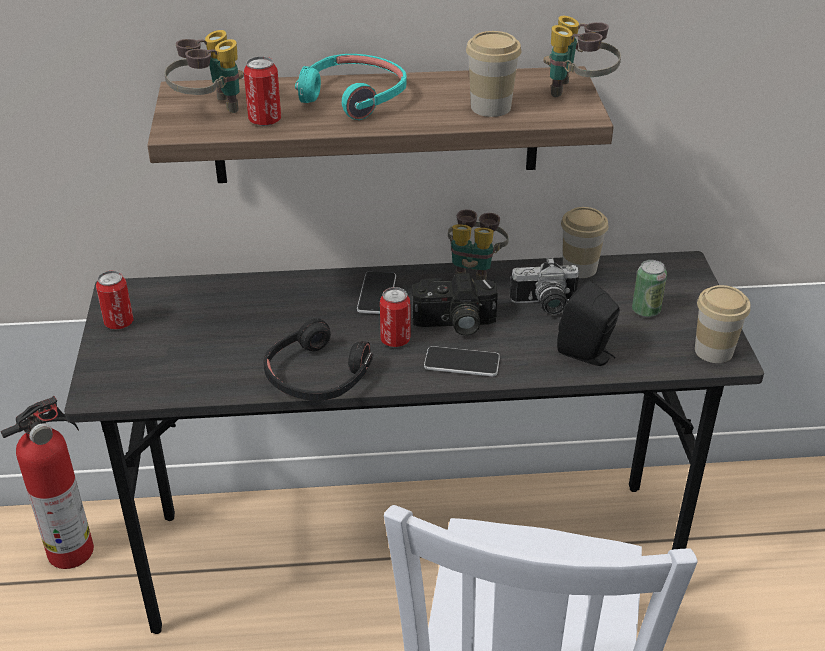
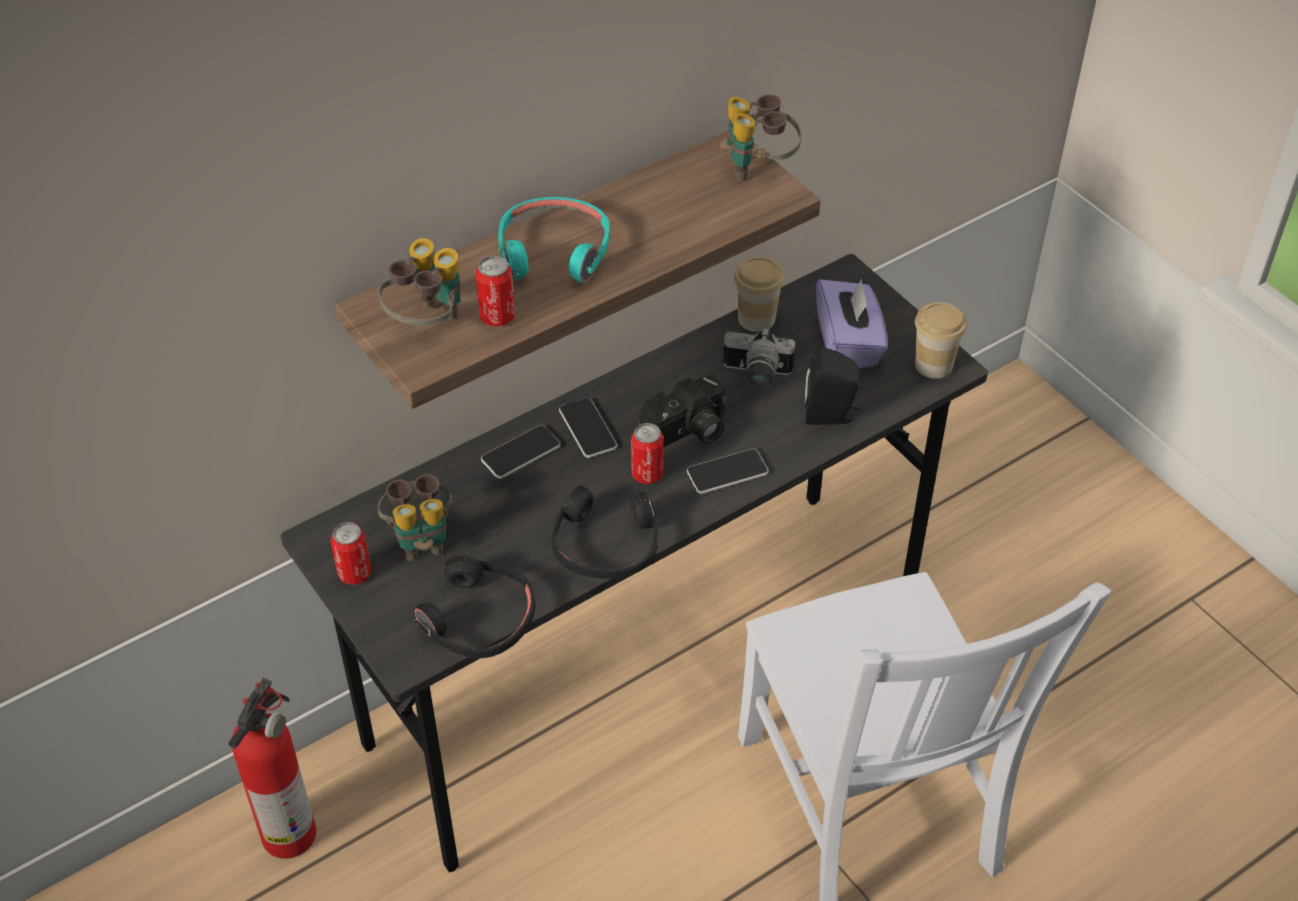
camera: 30 degrees left, 10 degrees up
binoculars [448,209,509,280] -> binoculars moved to [378,474,452,561]
cup [466,31,522,117] -> none
camera [510,257,579,315] -> camera turned 45 degrees clockwise [723,328,796,390]
can [632,260,667,317] -> purple tissue box [816,278,888,368]
none -> black headphones [414,556,535,659]
none -> phone [481,425,560,479]

